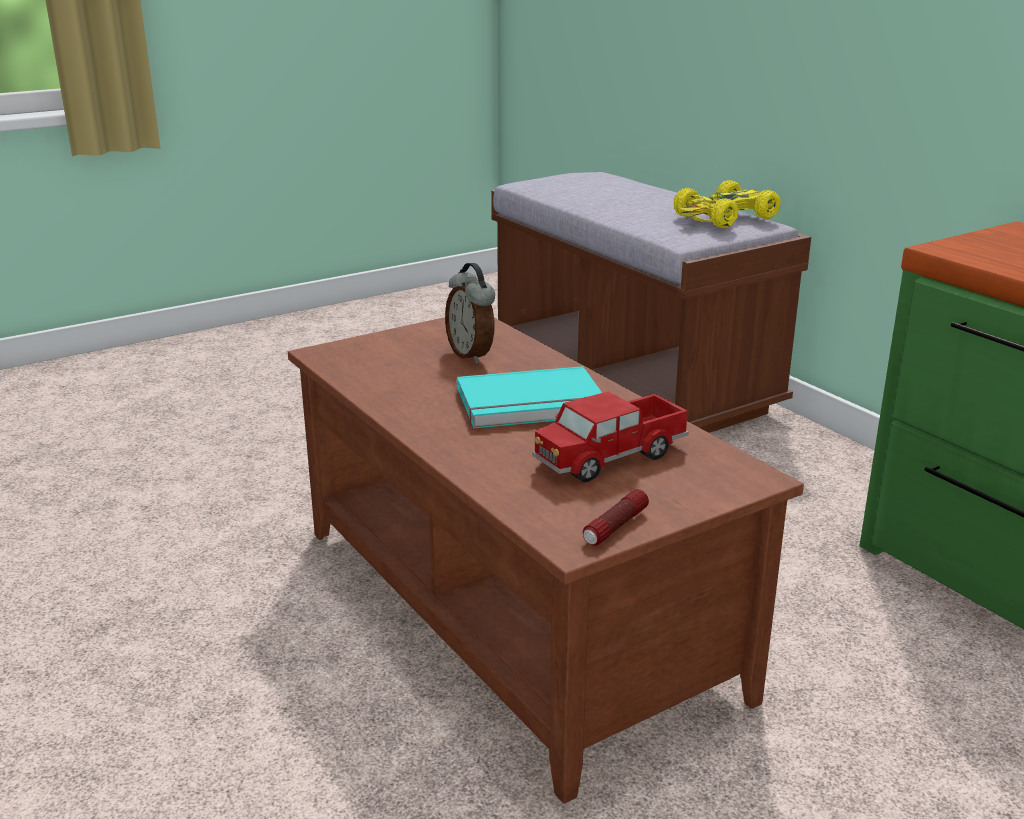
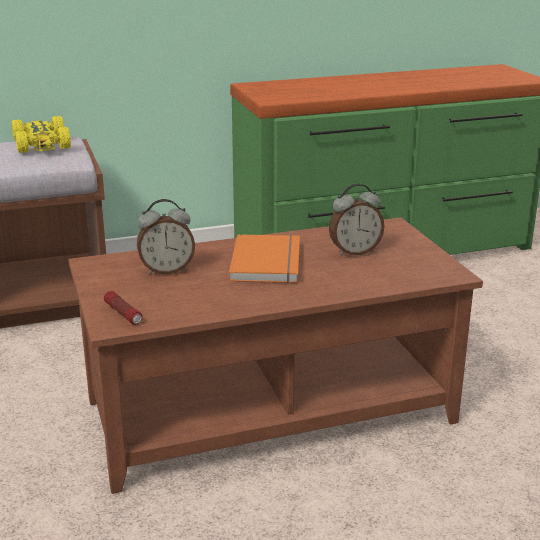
camera: 75 degrees left, 0 degrees up
turquoise book [457,366,602,428] -> orange book [228,234,300,283]
toy truck [532,391,689,482] -> alarm clock [329,183,385,256]
flashlight [583,489,649,546] -> flashlight moved to [104,291,142,325]

